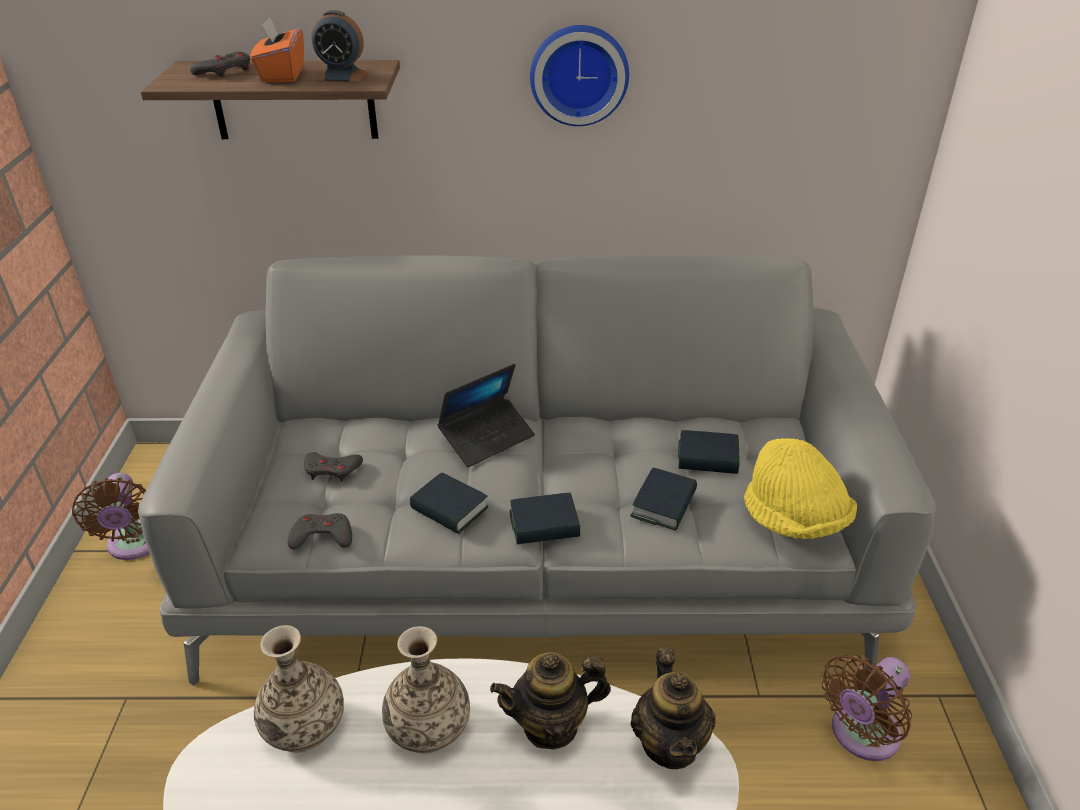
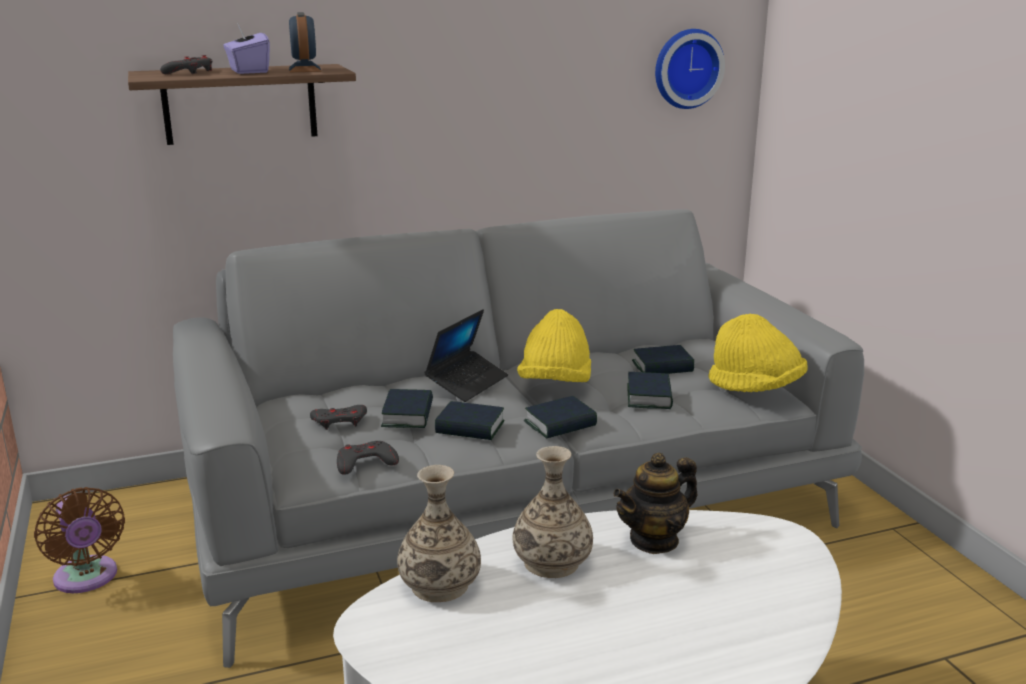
camera: 20 degrees left, 15 degrees down
orange tissue box [251,17,304,82] -> purple tissue box [223,23,270,74]
alarm clock [311,10,368,83] -> alarm clock turned 90 degrees counterclockwise [289,12,321,72]
wall clock [530,25,629,126] -> wall clock moved to [655,29,725,109]
teapot [630,647,716,769] -> none
brown fan [822,654,912,761] -> none
none -> book [381,389,433,428]
none -> yellow hat [517,309,591,382]

